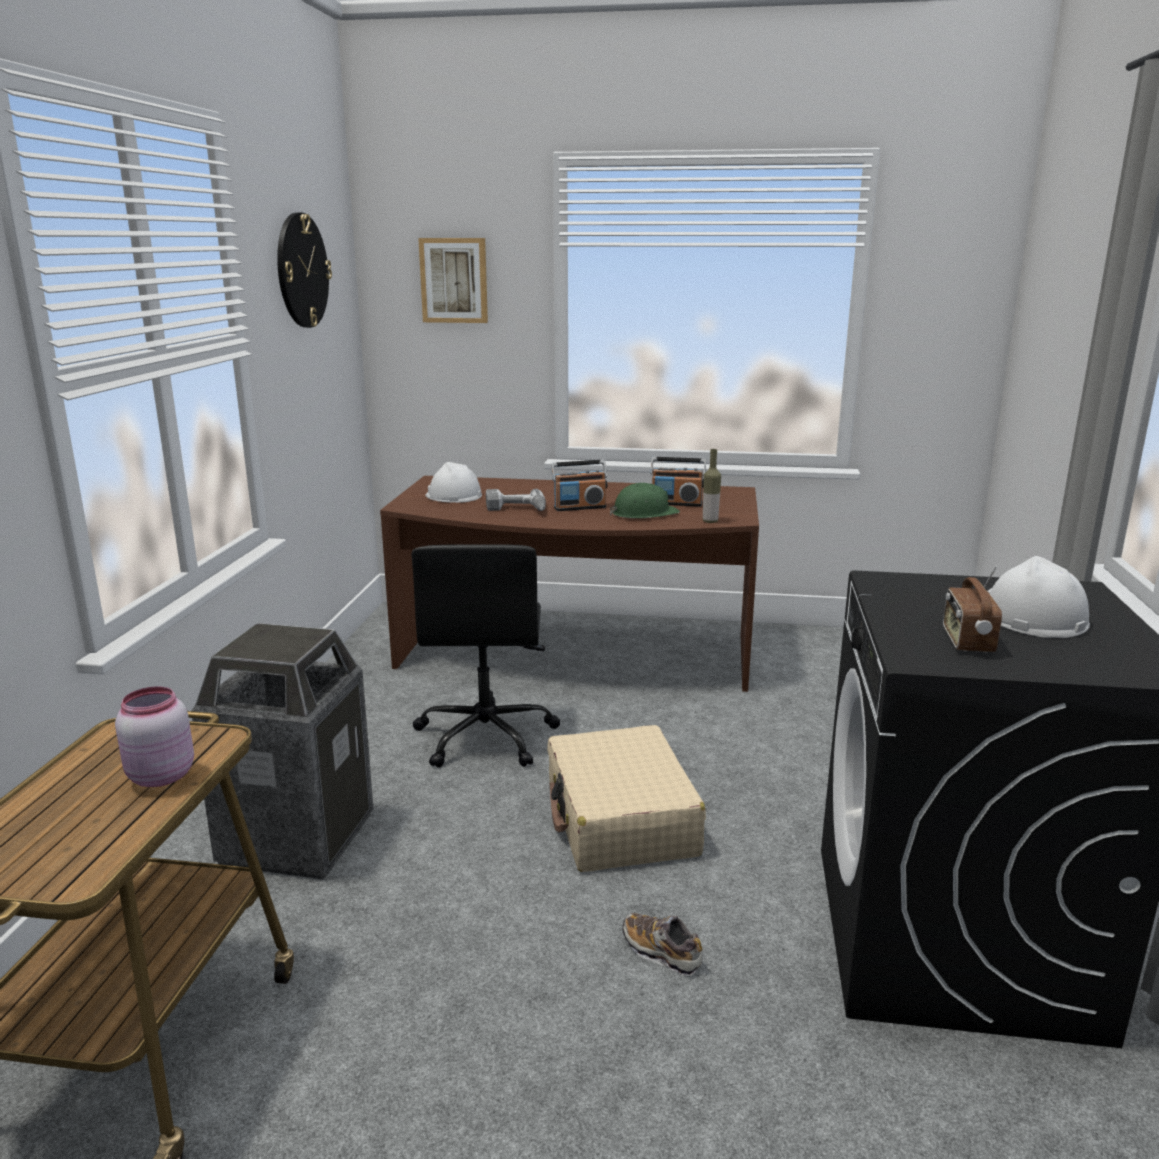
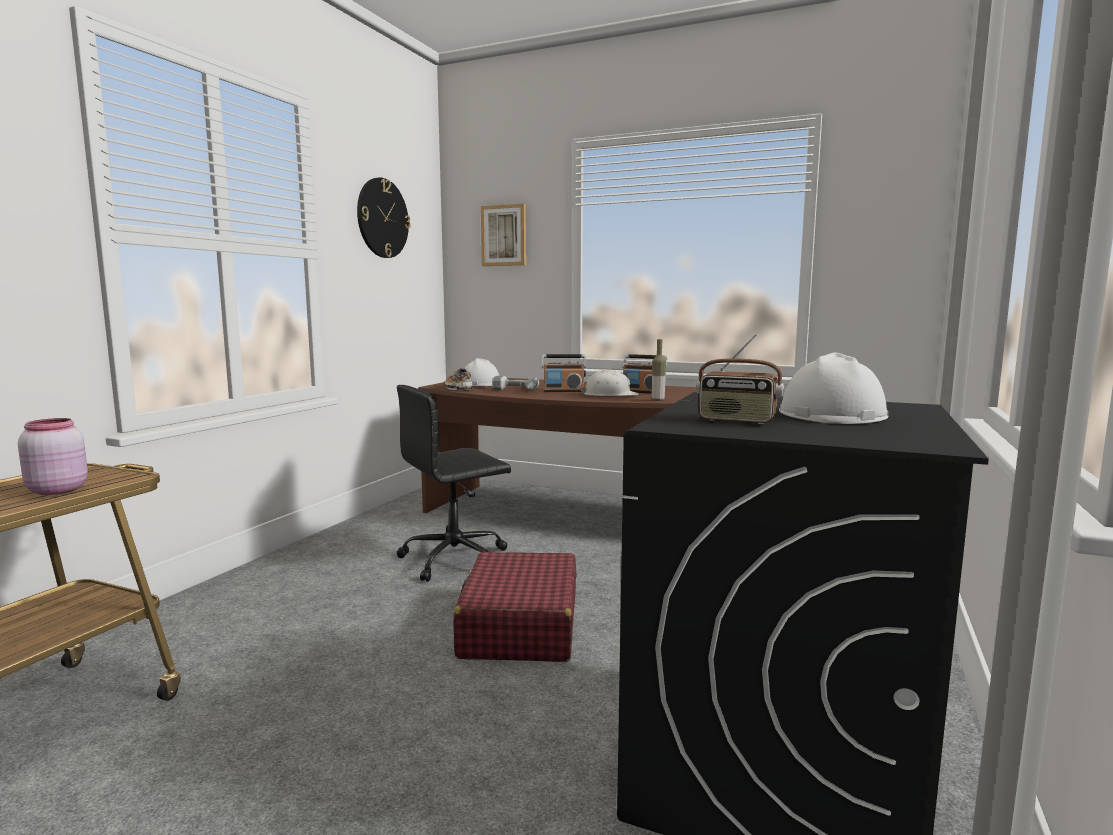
camera: 15 degrees right, 10 degrees down
trash can [191,623,373,880] -> none
black office chair [411,544,561,768] -> black office chair turned 45 degrees clockwise [396,385,511,582]
beige suitcase [547,725,706,872] -> red suitcase [453,552,577,662]
green hard hat [610,483,680,518] -> white hard hat [580,370,639,396]
shoe [622,913,703,976] -> shoe moved to [445,368,473,391]
radio [943,565,1002,653] -> radio turned 90 degrees counterclockwise [696,334,784,424]

